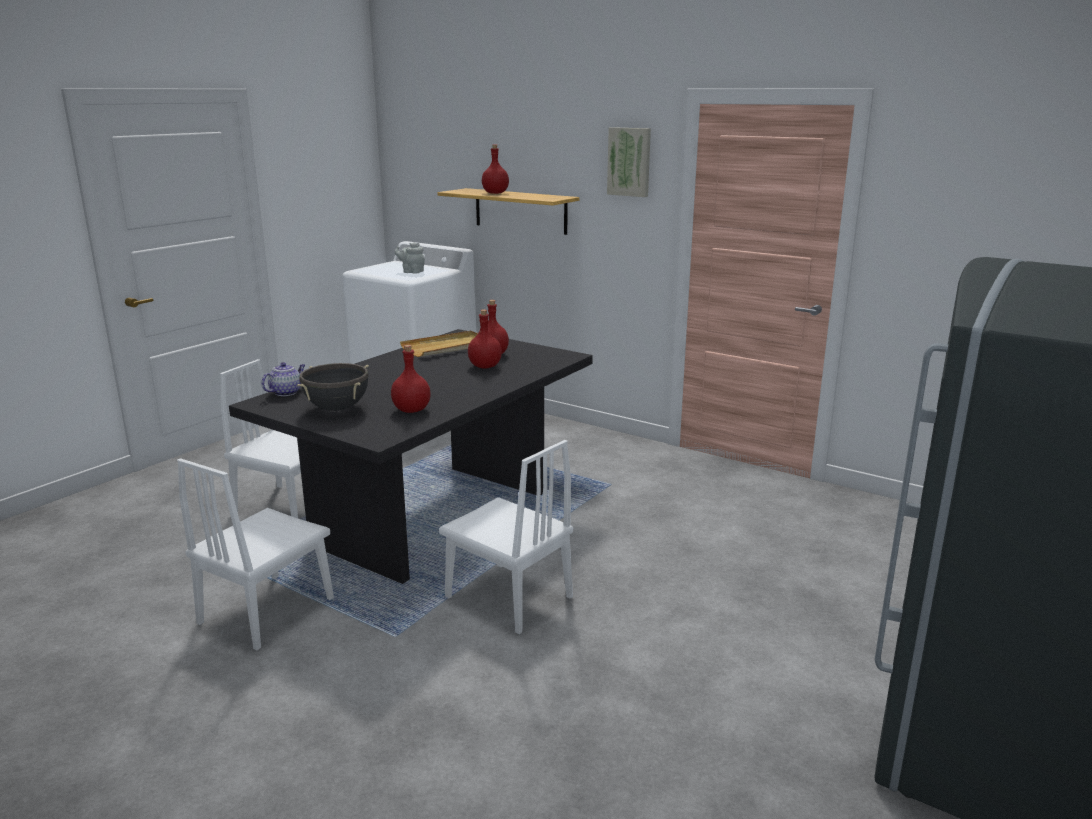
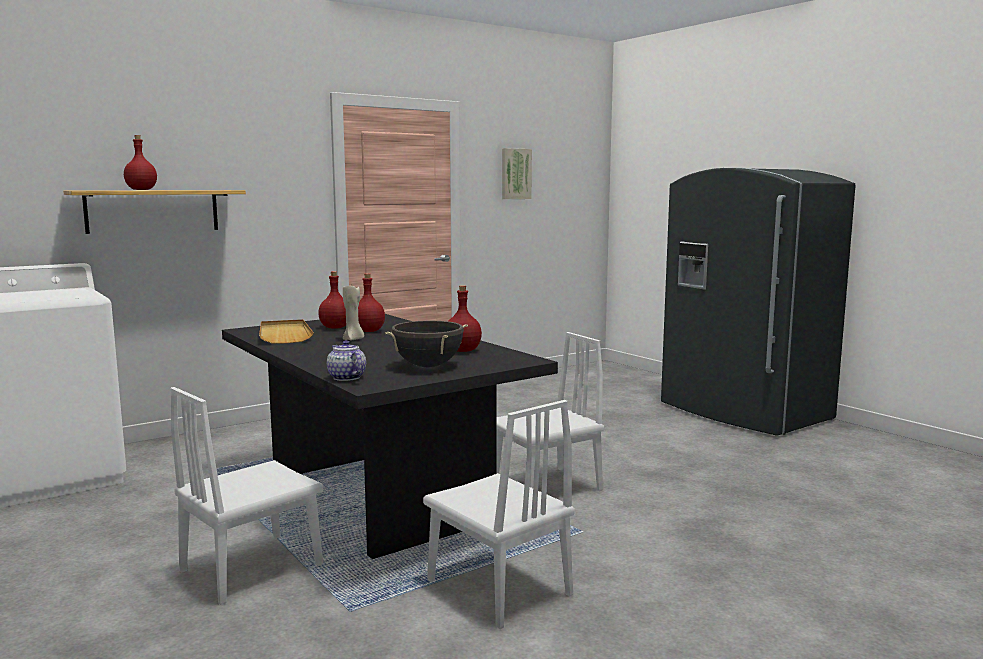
camera: 70 degrees left, 10 degrees down
grey teapot [395,242,425,274] -> none
picture [607,127,651,197] -> picture moved to [502,148,532,199]
none -> beige candle [343,286,364,341]

